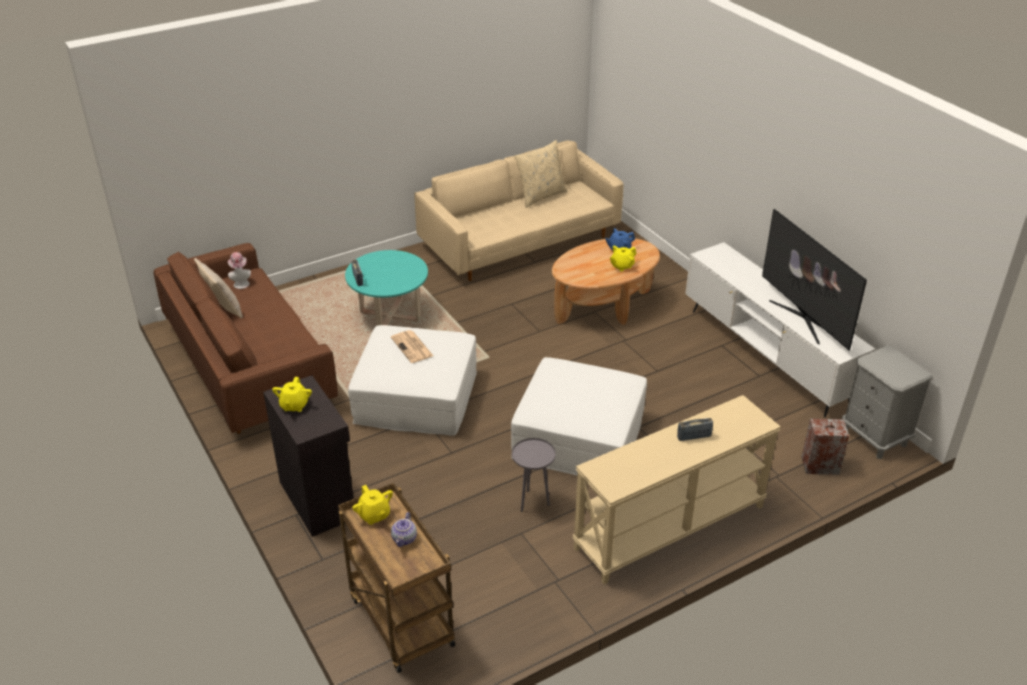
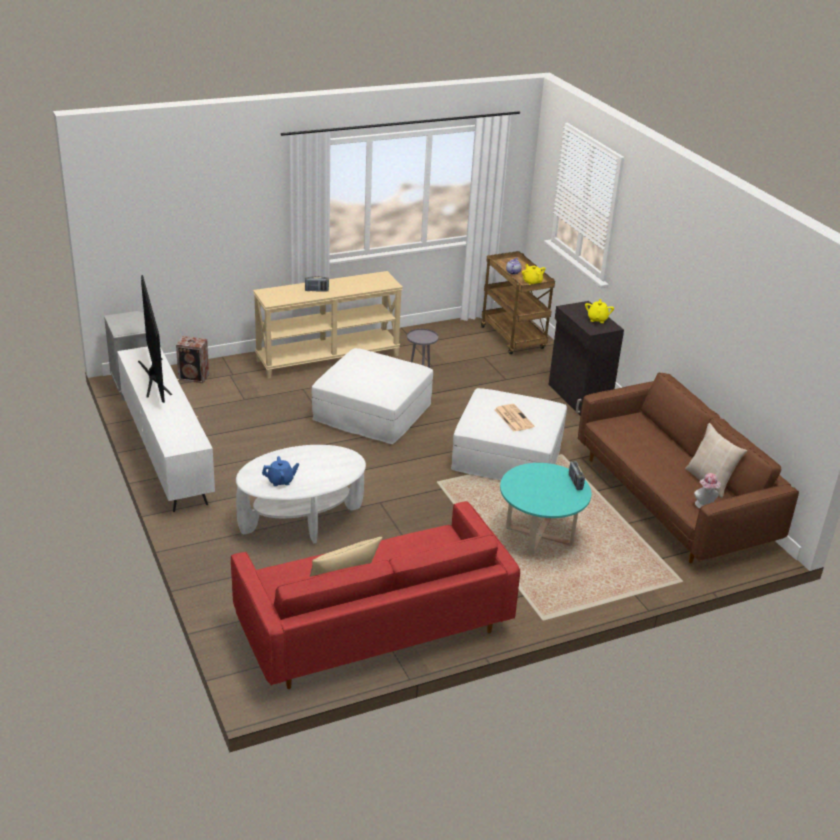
camera: 175 degrees left, 5 degrees down
beige sofa [414,140,623,281] -> red sofa [231,501,520,689]
brown coffee table [552,238,660,325] -> white coffee table [236,445,366,543]
yellow teapot [610,246,636,271] -> none

